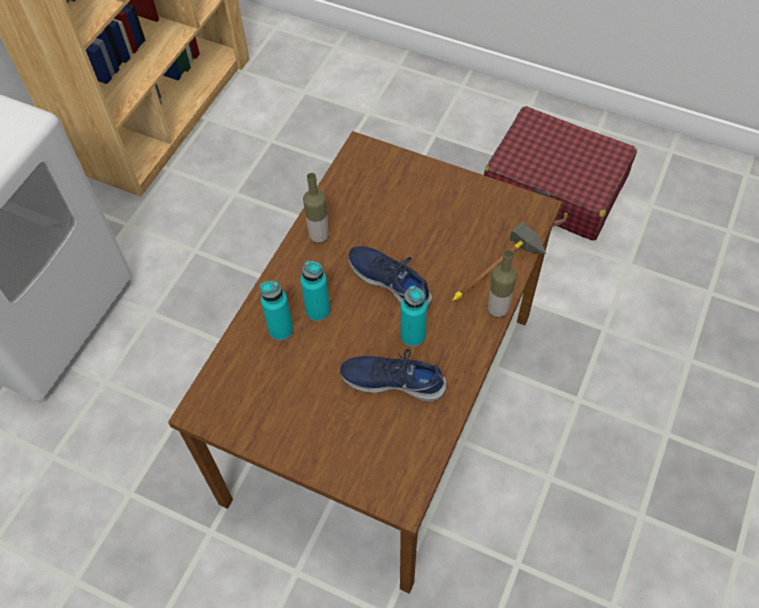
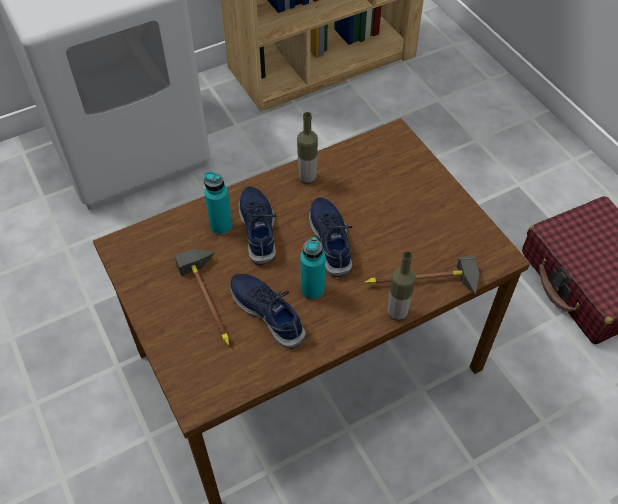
camera: 35 degrees right, 5 degrees down
turquoise bottle [300,260,330,321] -> blue shoe [239,186,277,265]
none -> hammer [174,249,229,345]

